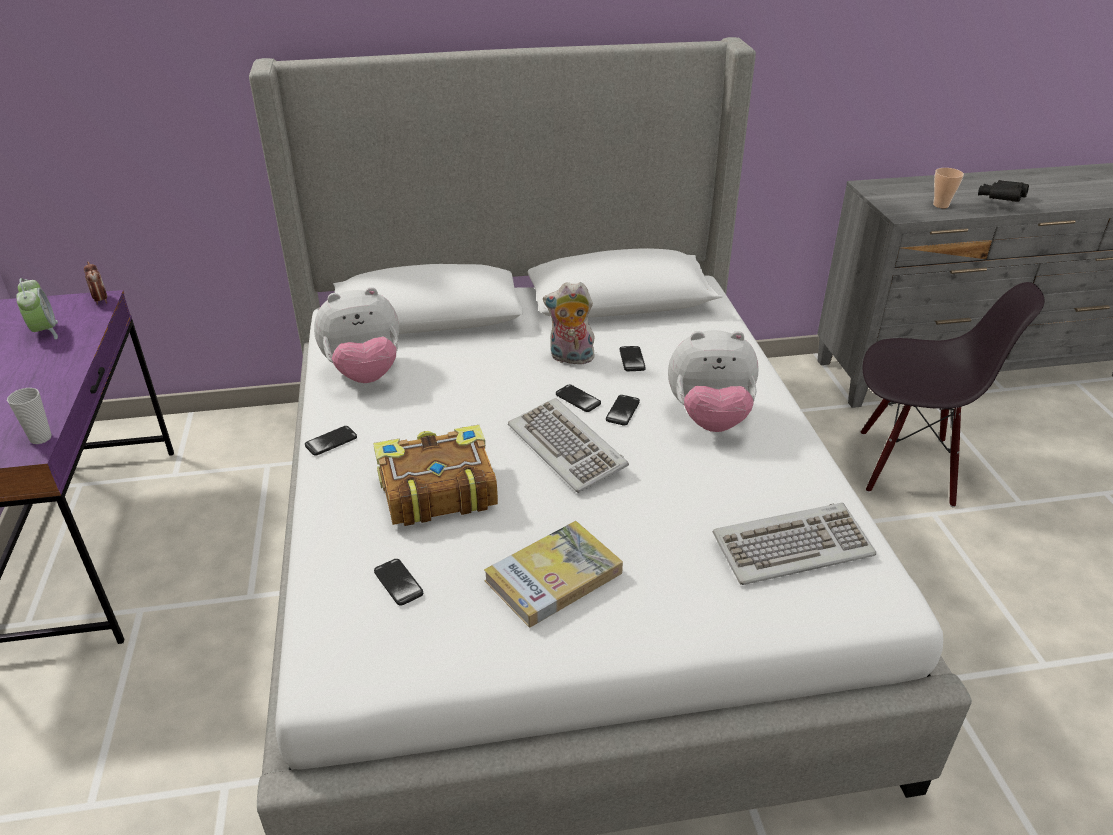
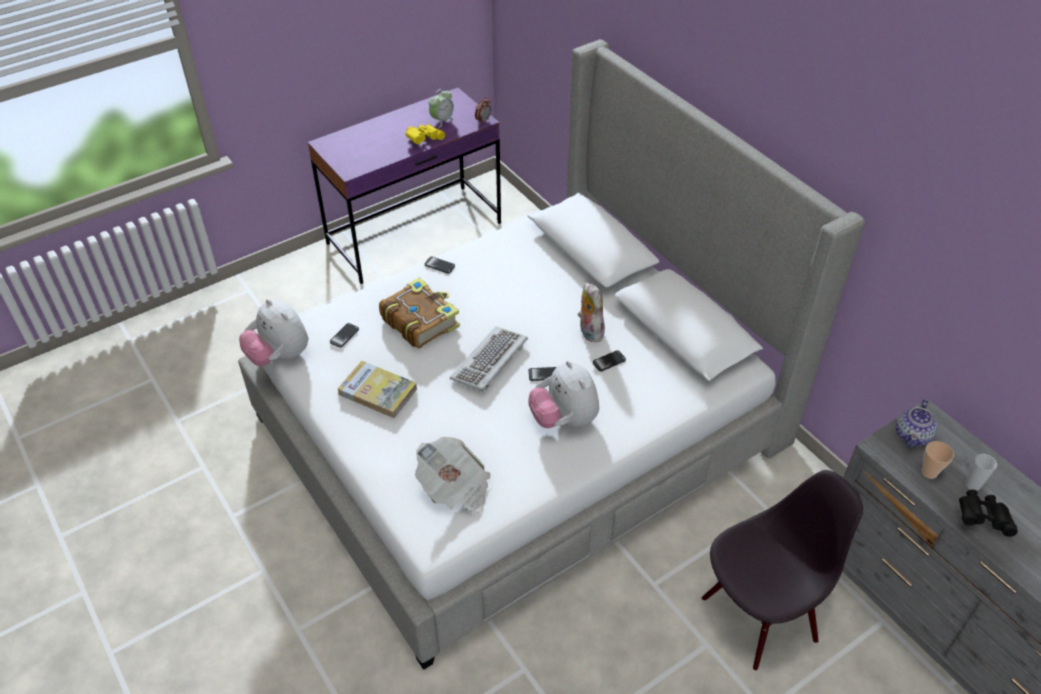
camera: 65 degrees right, 10 degrees up
cup [7,388,52,444] -> cup moved to [965,454,997,491]
plush toy [314,287,399,383] -> plush toy moved to [239,299,308,366]
phone [556,384,601,412] -> none
keyboard [713,503,876,585] -> newspaper [415,437,491,513]
black chair [860,282,1044,507] -> black chair turned 105 degrees counterclockwise [702,470,863,671]
none -> yellow binoculars [405,124,445,144]
none -> teapot [896,399,937,447]

